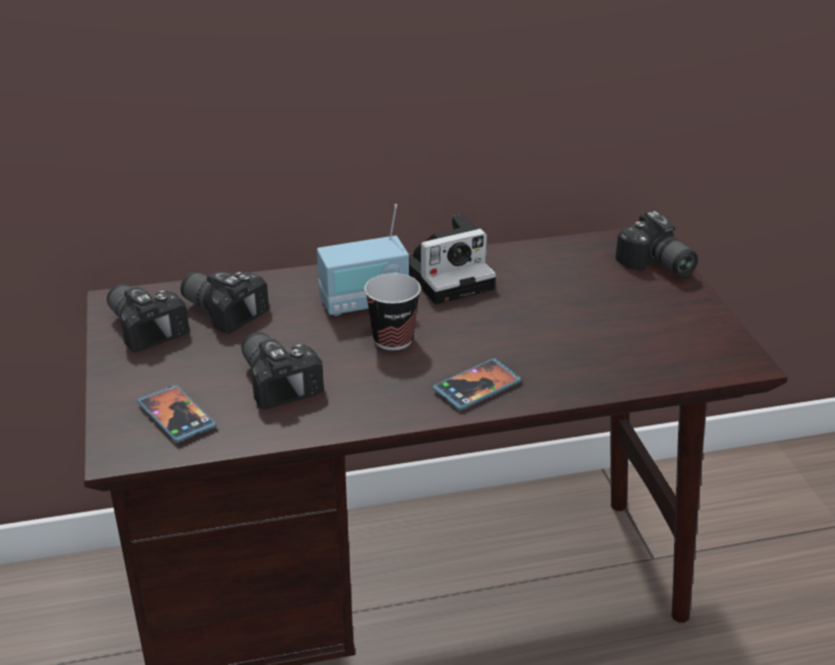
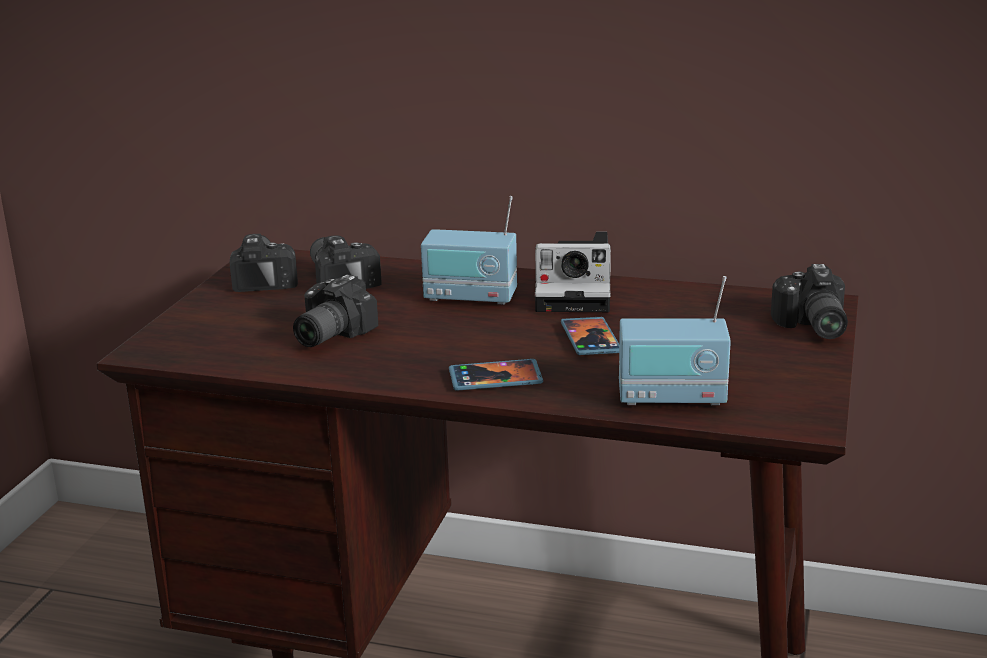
camera: 30 degrees right, 10 degrees down
phone [137,385,216,443] -> phone moved to [561,317,619,355]
camera [242,332,324,410] -> camera turned 150 degrees counterclockwise [293,275,378,347]
cup [364,273,421,350] -> none
none -> radio [619,276,731,406]

